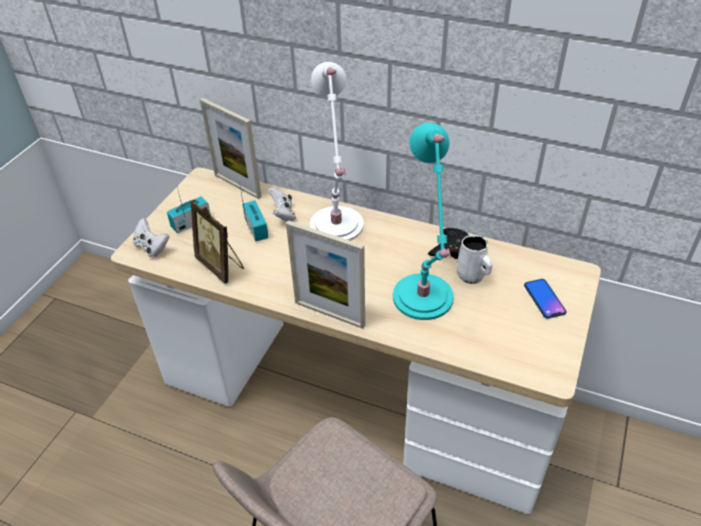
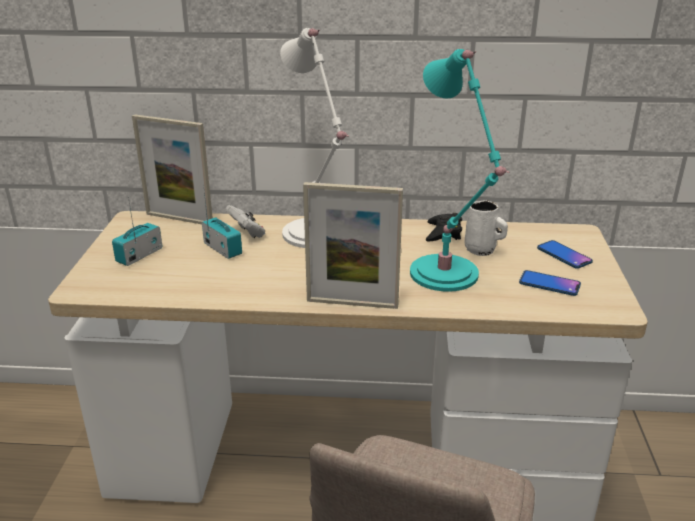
camera: 20 degrees left, 15 degrees down
white game controller [133,218,169,258] -> none
picture frame [191,200,244,284] -> none
none -> phone [519,270,581,296]

